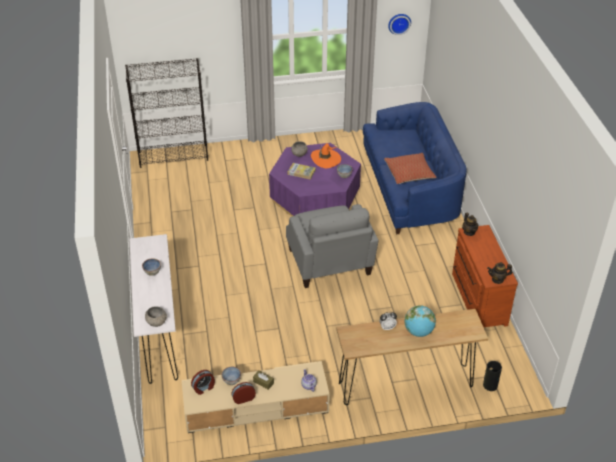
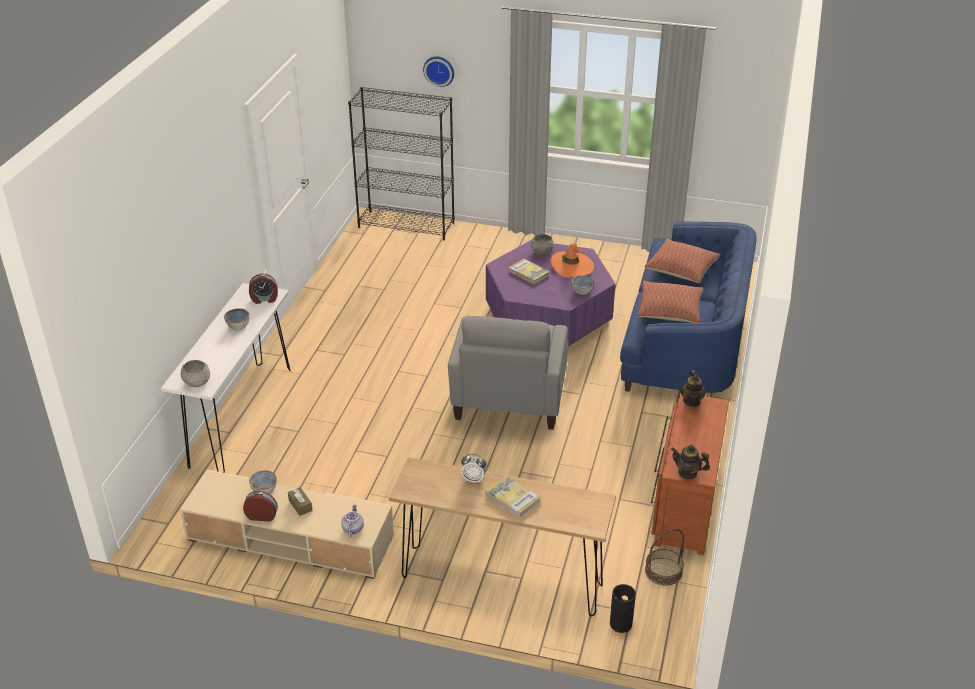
camera: 25 degrees right, 5 degrees down
alarm clock [191,370,215,395] -> alarm clock moved to [249,274,278,304]
wall clock [388,14,411,35] -> wall clock moved to [423,56,454,87]
globe [404,305,436,337] -> book [485,475,540,518]
none -> pillow [644,239,720,283]
none -> basket [645,529,684,586]

